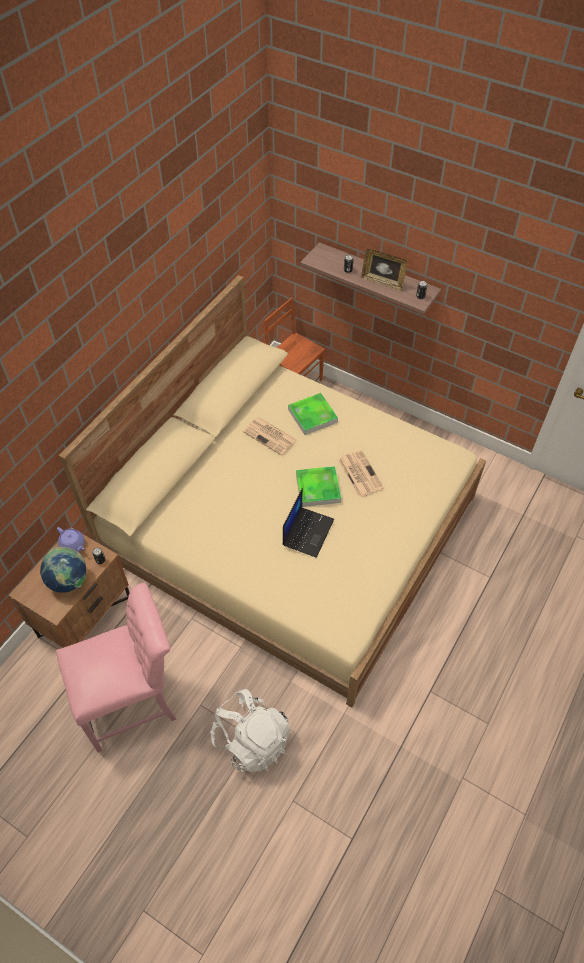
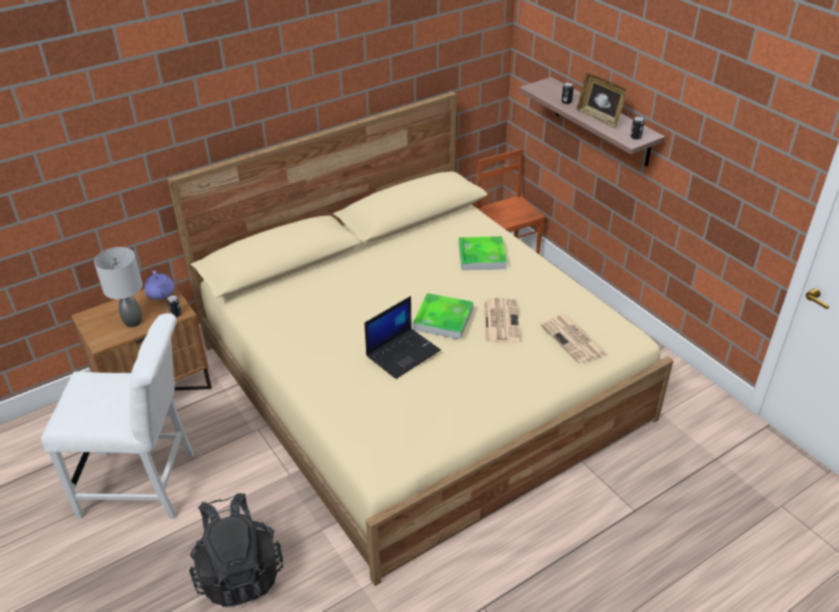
camera: 25 degrees right, 15 degrees down
globe [40,547,86,593] -> grey table lamp [94,247,143,327]
pink chair [56,583,176,752] -> white chair [41,313,194,519]
white backpack [211,689,290,773] -> black backpack [190,493,283,607]
newspaper [243,417,297,456] -> newspaper moved to [540,314,606,364]

